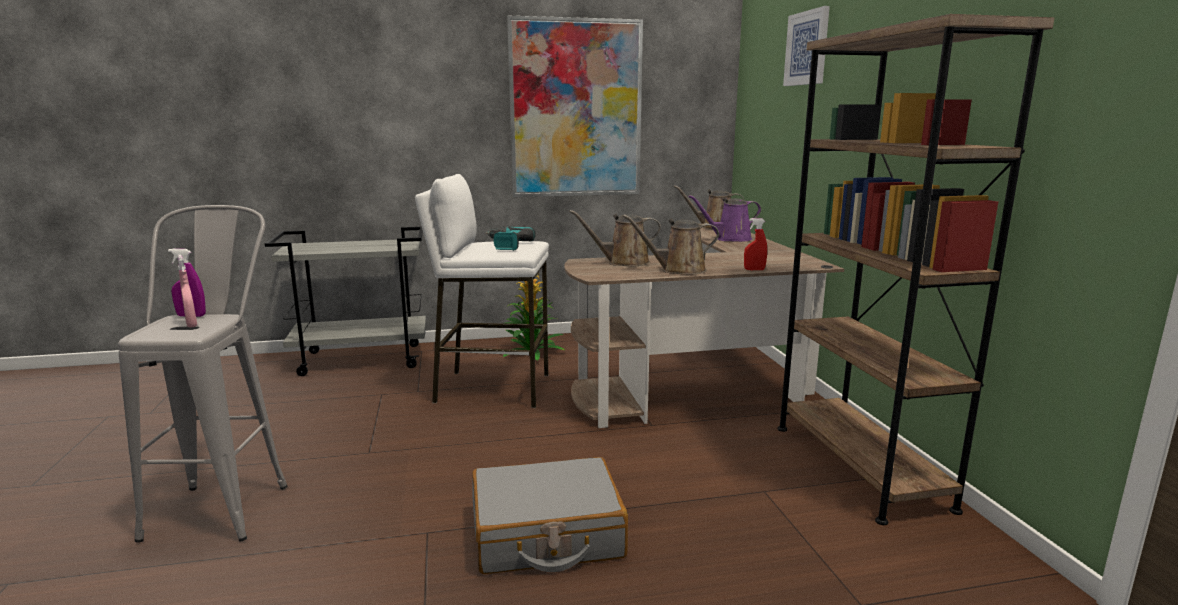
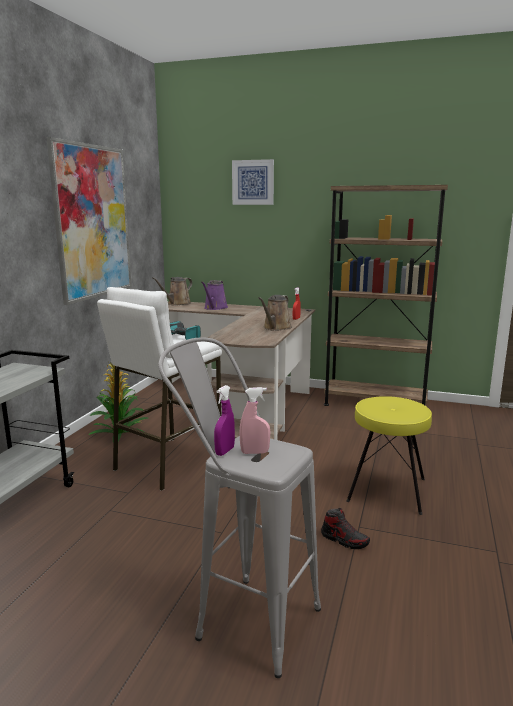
camera: 60 degrees left, 0 degrees up
grey suitcase [472,457,628,574] -> yellow stool [346,396,432,515]
brown watering can [569,210,661,266] -> none
none -> shoe [321,508,370,549]

